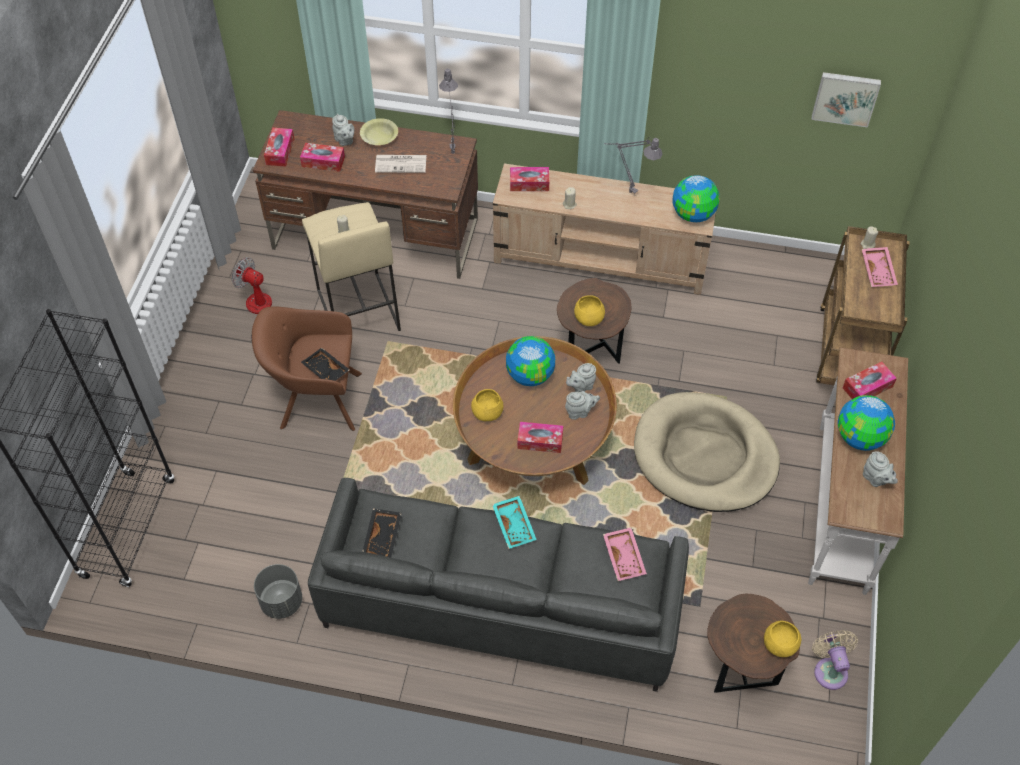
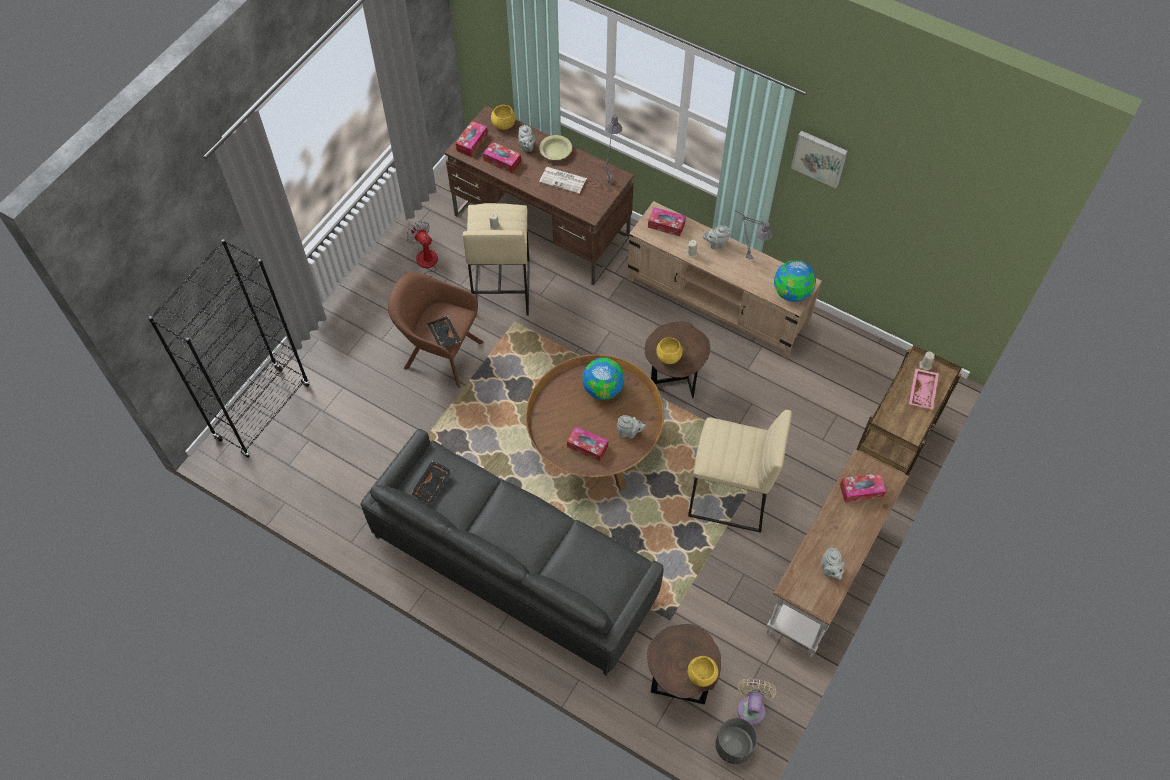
camera: 20 degrees right, 5 degrees up
grey planter [254,564,302,619] -> grey planter moved to [716,718,757,764]
yellow bowl [471,389,503,421] -> yellow bowl moved to [491,105,515,130]
turquoise tray [492,496,537,549] -> none
grey teapot [566,363,596,392] -> grey teapot moved to [703,226,730,249]
pink tray [603,527,647,581] -> none
beige dog bed [634,392,780,512] -> beige stool [688,410,792,533]
picture [811,72,881,128] -> picture moved to [791,131,848,188]
globe [838,395,895,451] -> none

